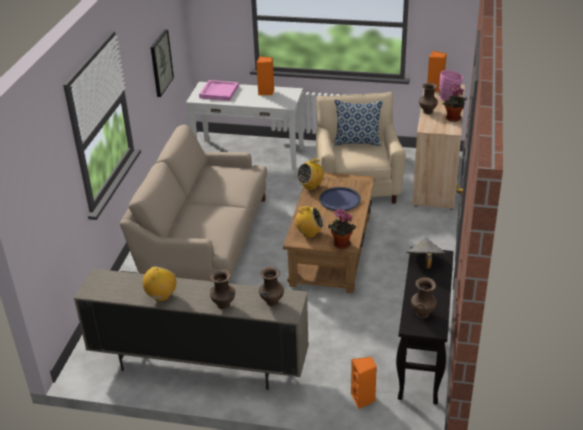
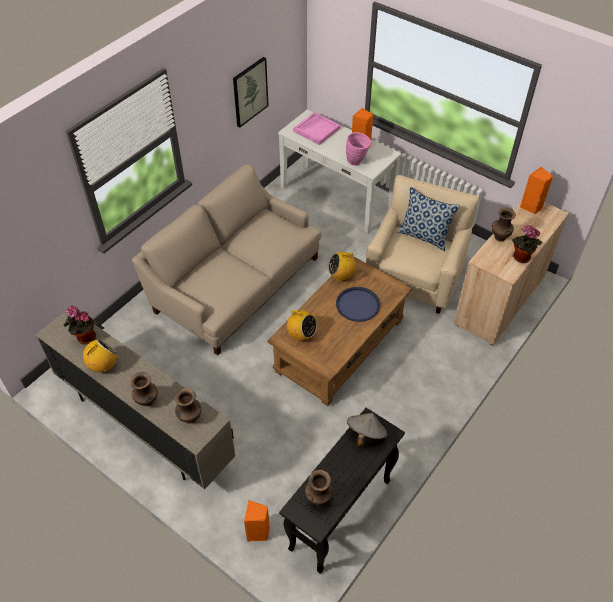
camera: 25 degrees right, 15 degrees up
potted plant [328,209,356,249] -> potted plant moved to [64,305,96,344]
pink vase [439,70,463,101] -> pink vase moved to [346,132,371,166]

